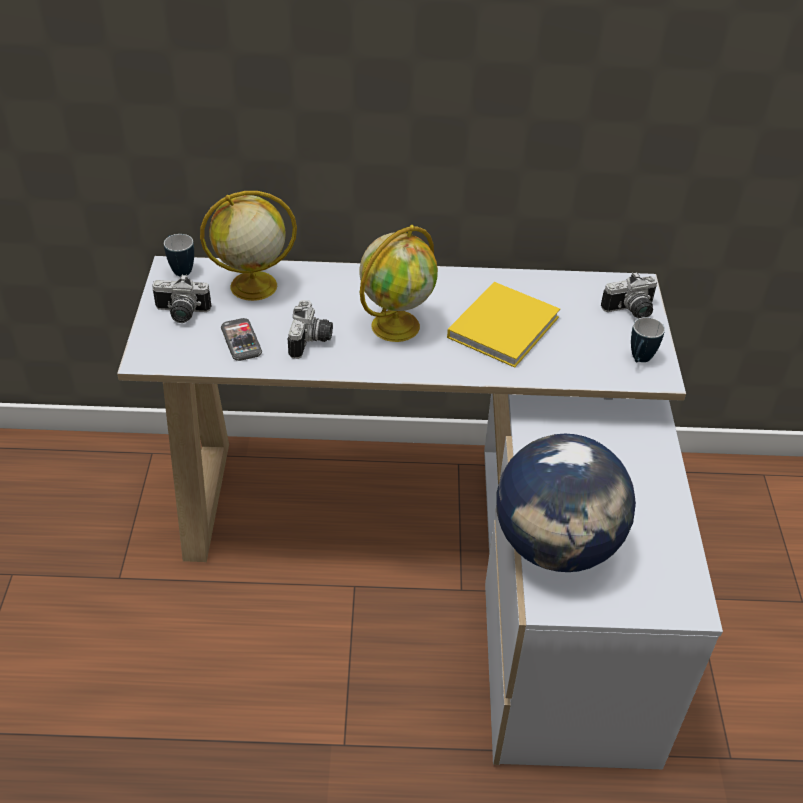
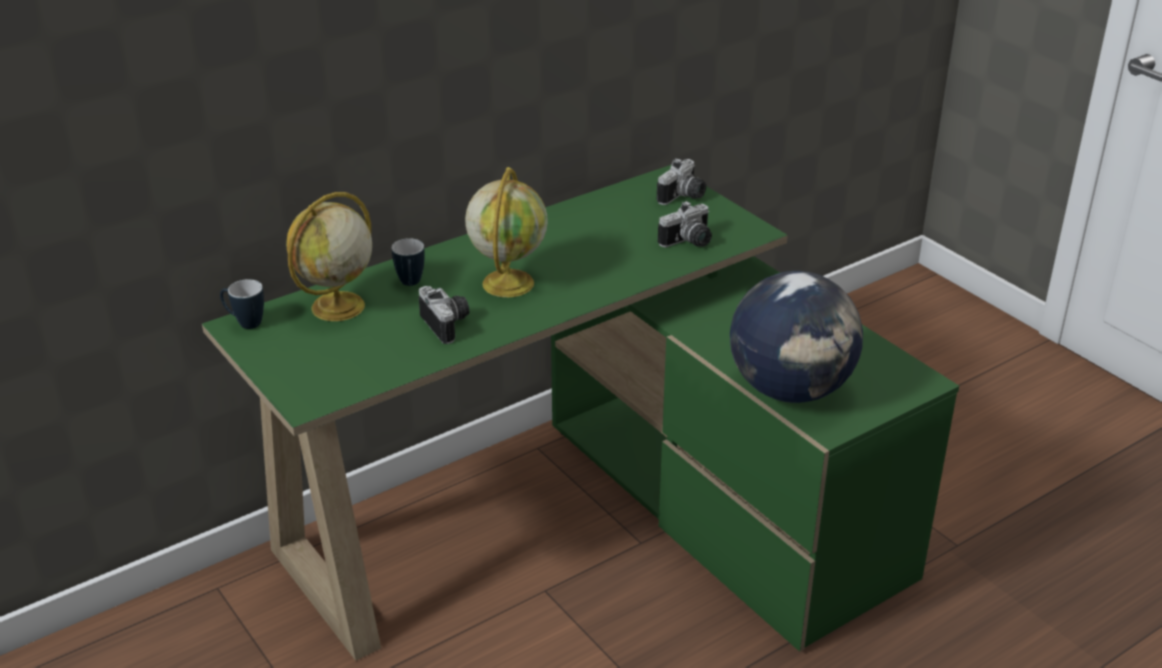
camera: 35 degrees left, 10 degrees down
white desk [117,256,723,769] -> green desk [202,165,959,661]
camera [152,274,212,323] -> camera moved to [658,201,712,248]
phone [221,318,262,361] -> none
yellow book [447,282,560,368] -> none
mug [631,317,665,363] -> mug moved to [392,238,425,286]

